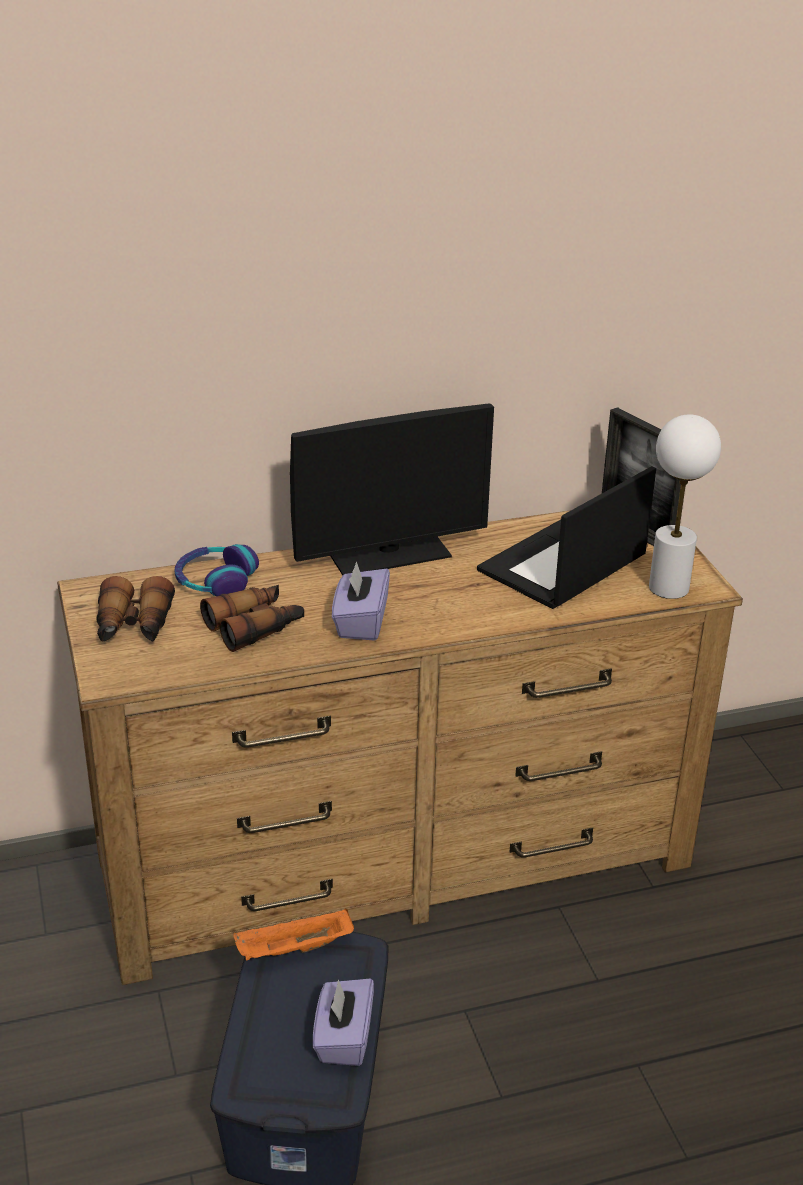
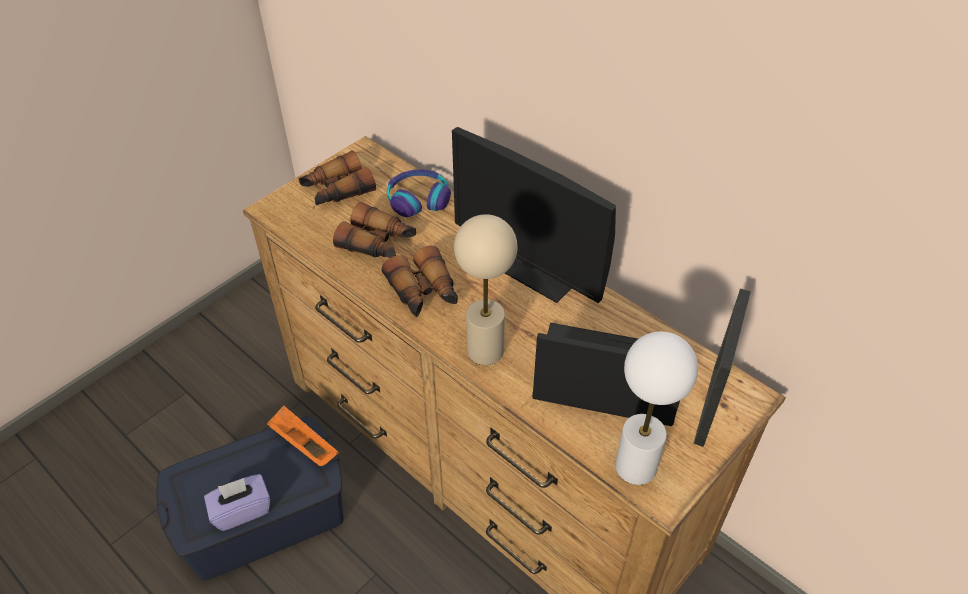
camera: 60 degrees right, 15 degrees up
purple tissue box [332,561,390,641] -> binoculars [382,246,458,317]
none -> beige table lamp [454,214,518,365]

